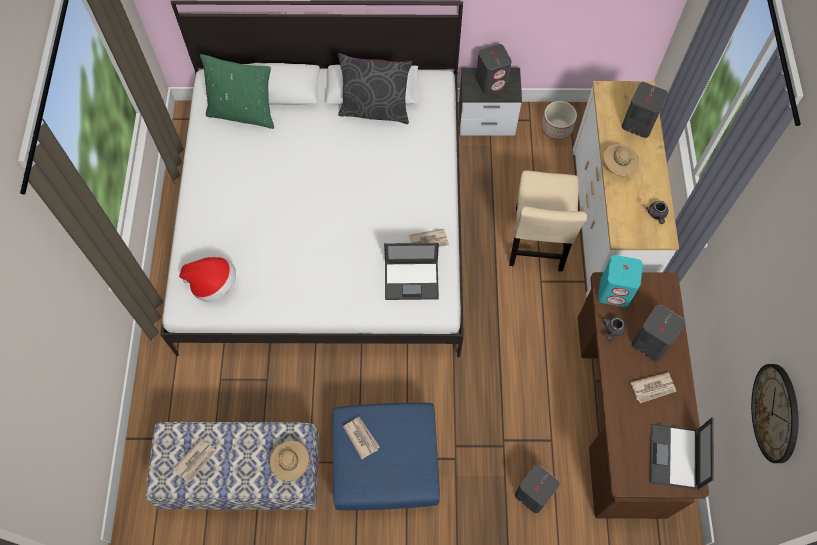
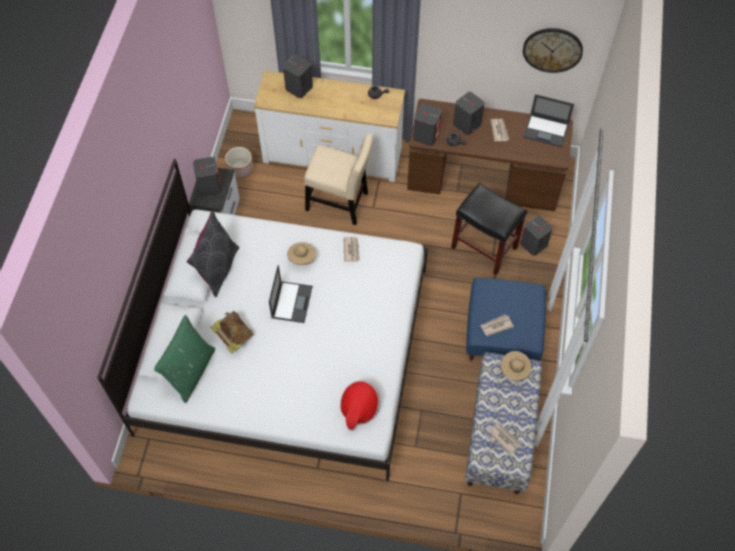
camera: 80 degrees left, 5 degrees down
laptop [384,243,439,300] -> laptop moved to [269,265,312,323]
turquoise speaker [598,255,643,307] -> grey speaker [413,104,442,146]
beige hat [603,144,639,176] -> beige hat moved to [287,242,316,265]
none -> book [210,311,254,354]
none -> black stool [451,183,527,275]

